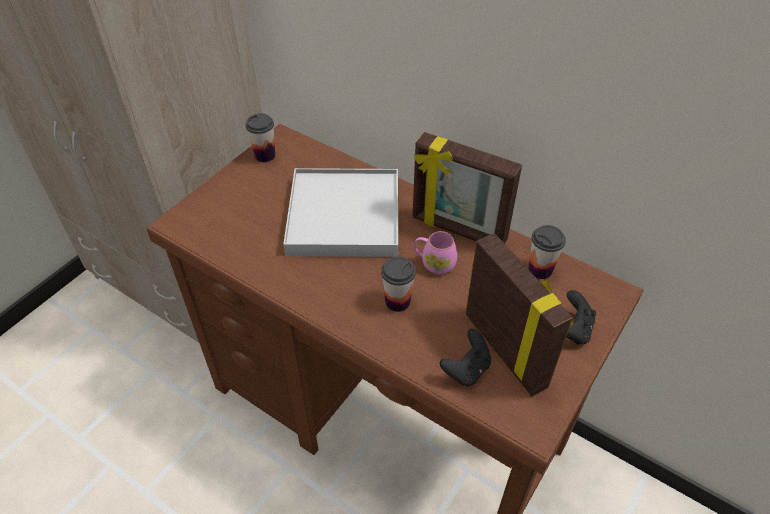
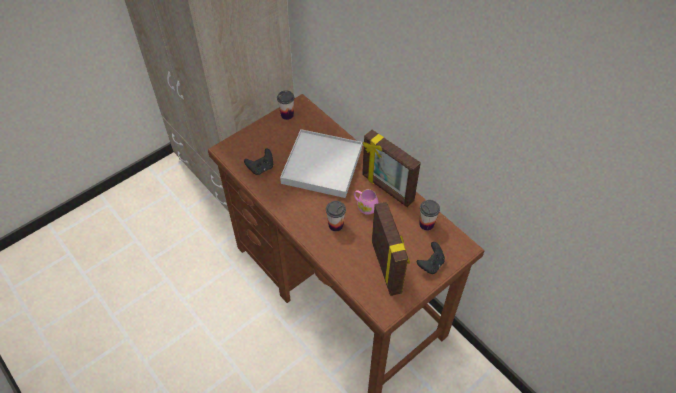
camera: 15 degrees right, 5 degrees up
black game controller [440,329,491,386] -> black game controller moved to [244,148,273,175]

